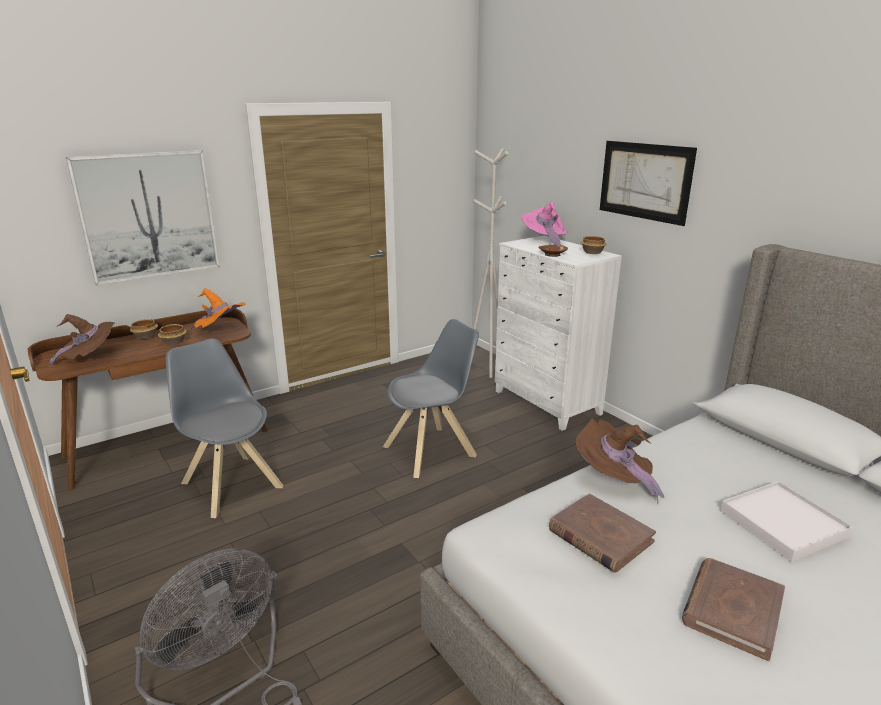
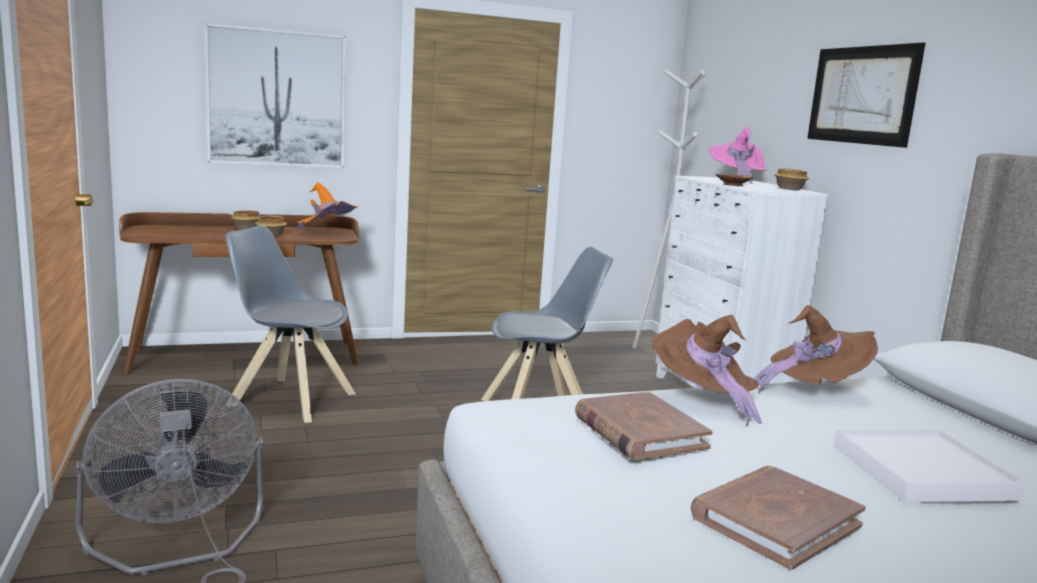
camera: 15 degrees right, 10 degrees down
brown hat [50,314,115,367] -> brown hat moved to [754,305,878,393]
grey chair [166,338,283,518] -> grey chair turned 45 degrees counterclockwise [226,225,356,423]

